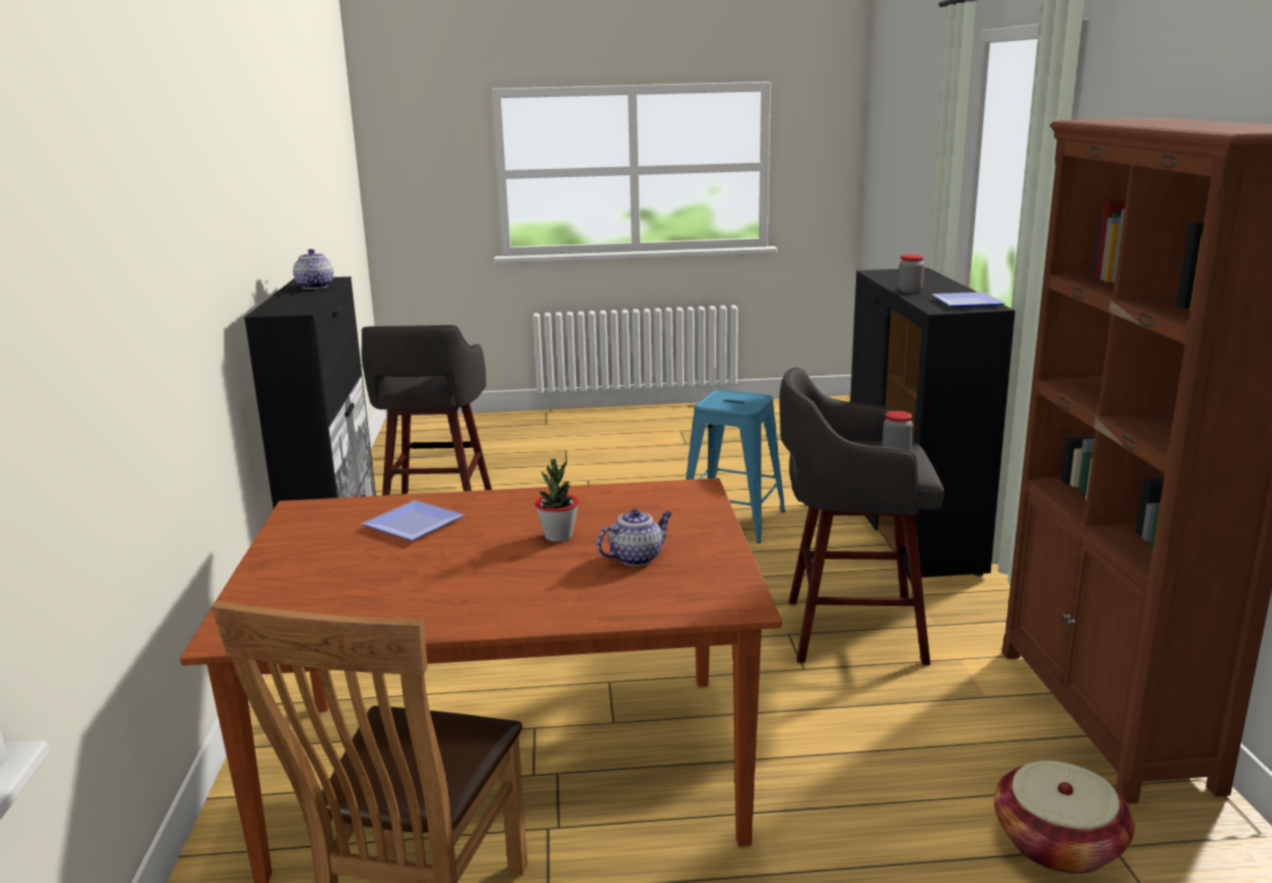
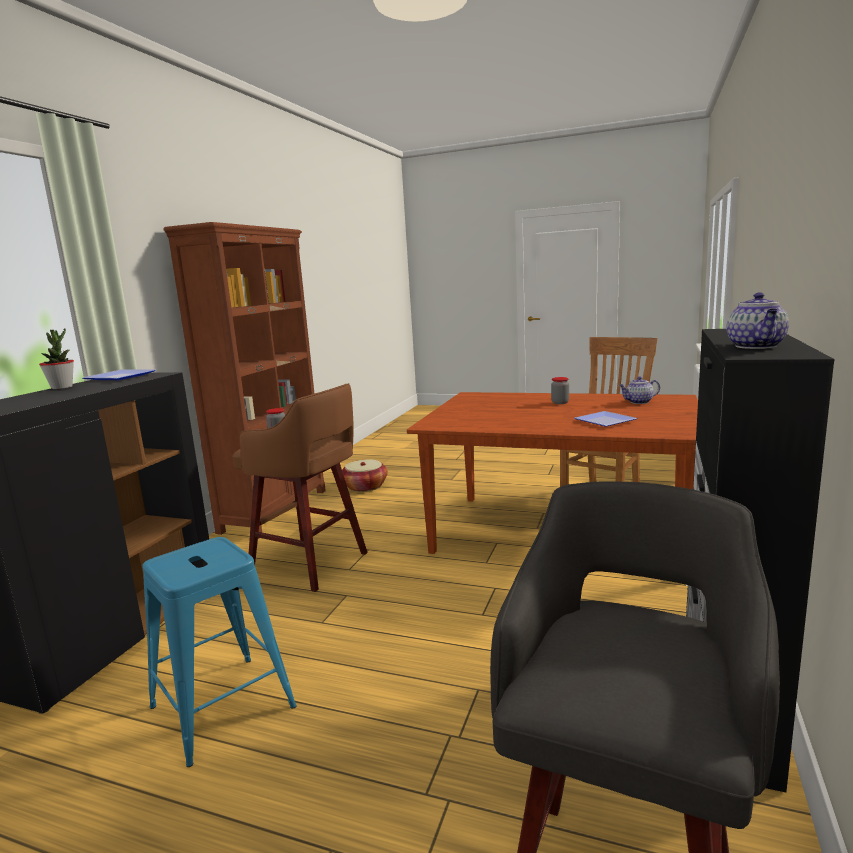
camera: 155 degrees left, 5 degrees down
potted plant [535,459,579,542] -> potted plant moved to [39,328,74,389]
teapot [597,509,672,566] -> teapot moved to [619,377,660,404]
grey stool [779,367,944,665] -> brown stool [232,383,368,592]
jar [898,255,924,293] -> jar moved to [551,377,569,404]

